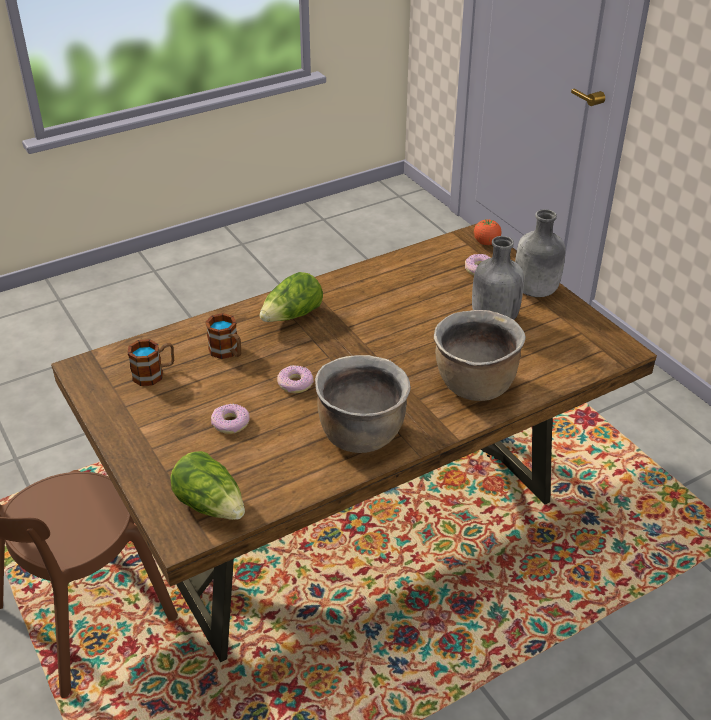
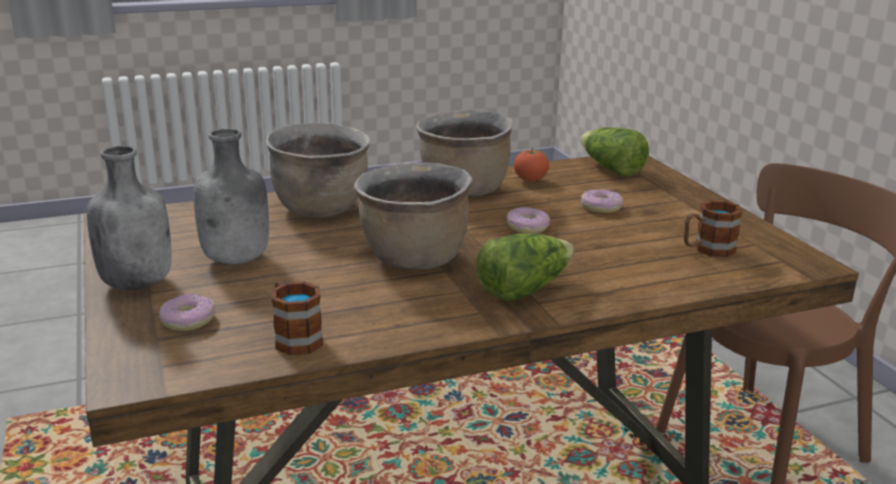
camera: 170 degrees left, 15 degrees down
mug [205,313,241,359] -> mug moved to [272,281,323,355]
tomato [474,219,502,245] -> tomato moved to [514,148,549,182]
none -> brown cooking pot [354,163,473,270]

